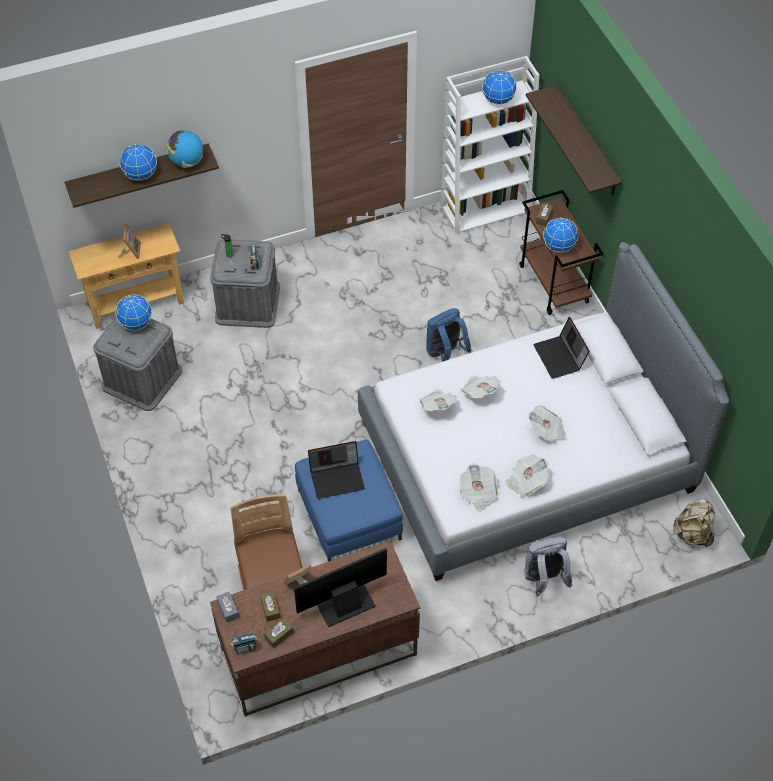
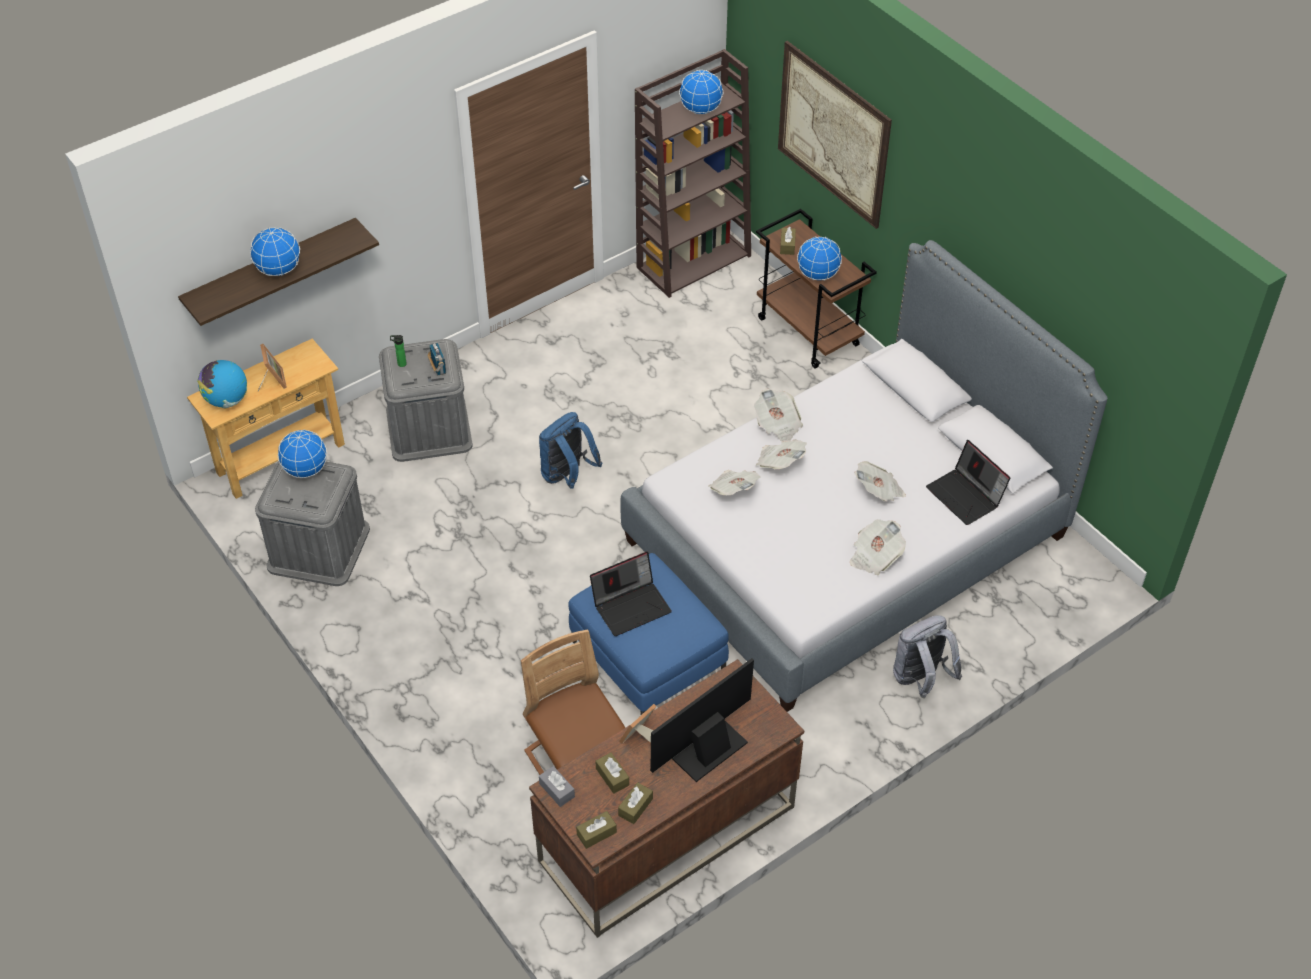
camera: 15 degrees left, 5 degrees down
globe [167,130,203,168] -> globe moved to [198,360,247,408]
radio [231,633,257,655] -> brown tissue box [576,811,617,849]
blue backpack [426,308,472,362] -> blue backpack moved to [539,412,602,489]
white bookcase [441,56,539,235] -> brown bookcase [635,49,751,298]
newspaper [460,463,498,512] -> newspaper moved to [754,388,803,442]
shelf [526,85,622,196] -> picture [778,41,892,229]
laptop [533,317,590,379] -> laptop moved to [926,440,1010,525]
beige backpack [673,499,715,547] -> none

